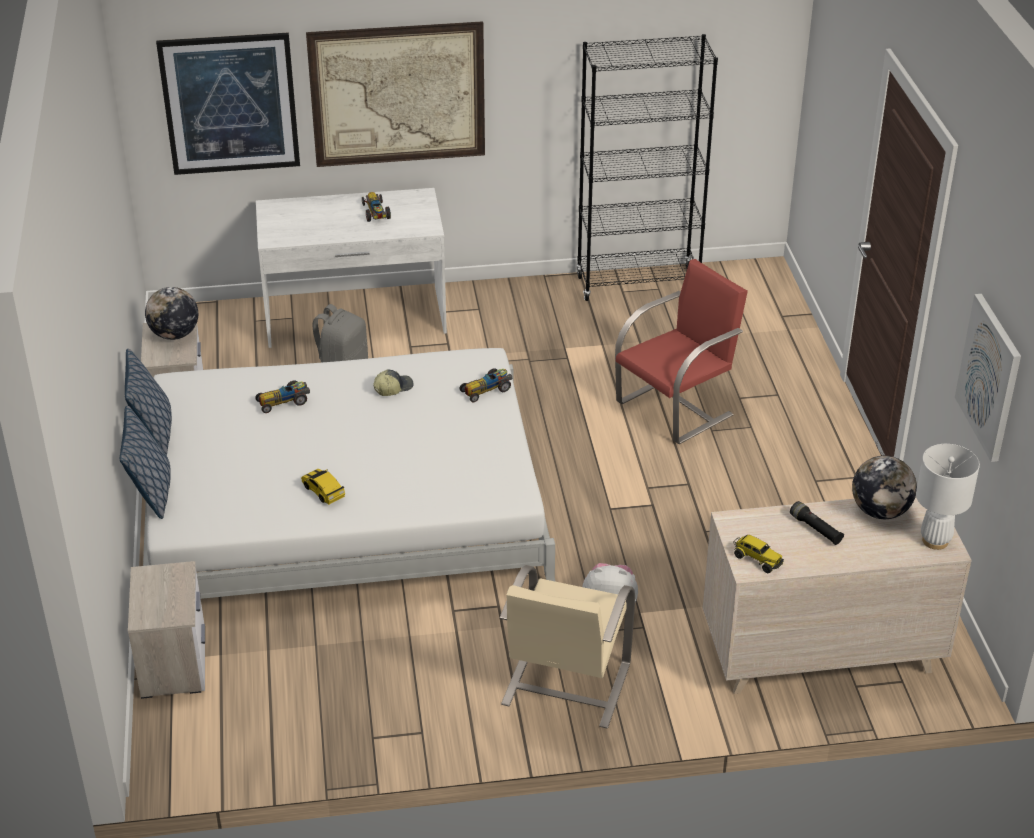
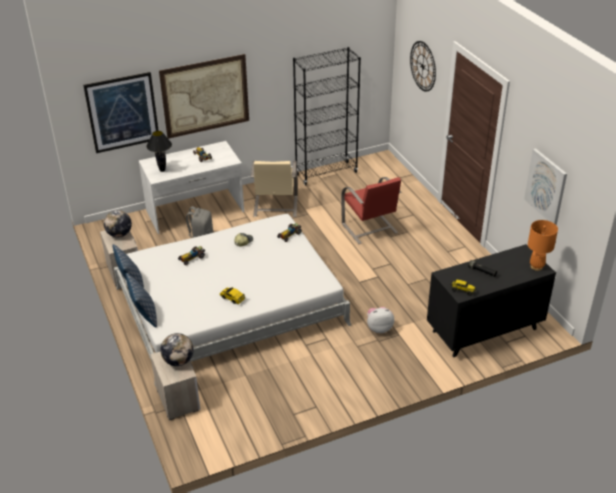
camera: 15 degrees left, 0 degrees up
beige chair [500,565,635,728] -> beige chair moved to [251,161,298,217]
red chair [615,259,748,444] -> red chair turned 120 degrees clockwise [341,177,401,244]
beige dresser [703,497,972,694] -> black dresser [427,244,556,357]
globe [852,456,917,519] -> globe moved to [160,333,193,366]
white table lamp [916,444,980,550] -> orange table lamp [528,220,558,271]
none -> black table lamp [146,131,172,172]
none -> wall clock [410,41,436,92]

